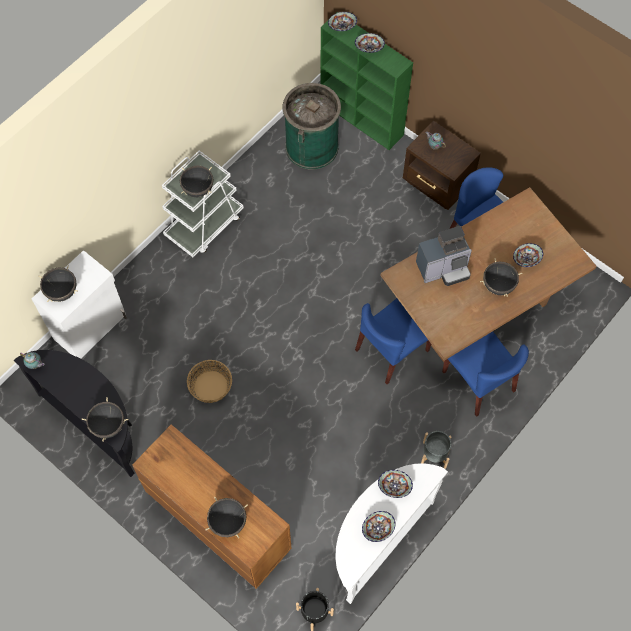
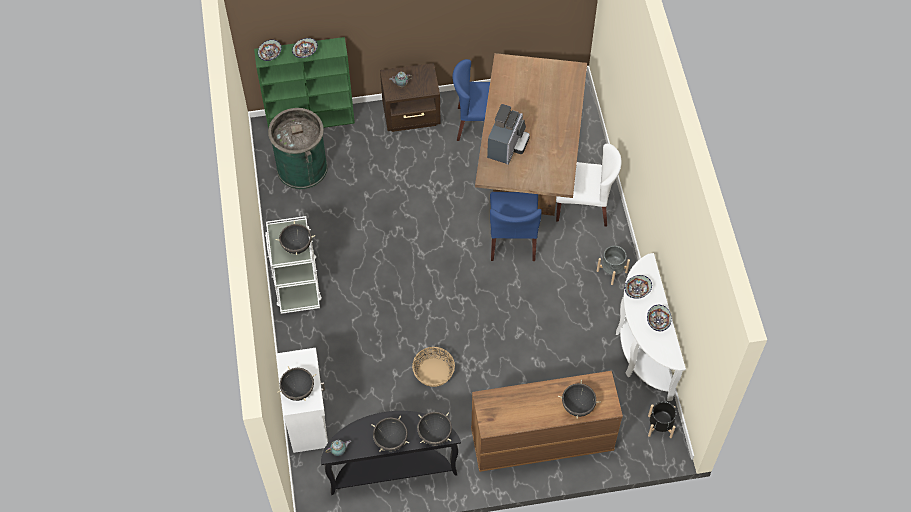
camera: 50 degrees left, 5 degrees down
blue chair [442,331,529,417] -> white chair [556,144,622,227]
black cooking pot [480,258,522,297] -> black cooking pot moved to [371,416,409,452]
bowl [513,243,543,267] -> none

